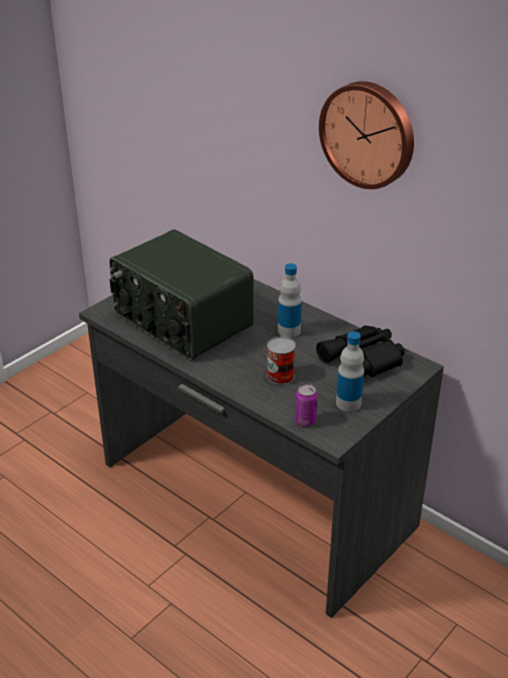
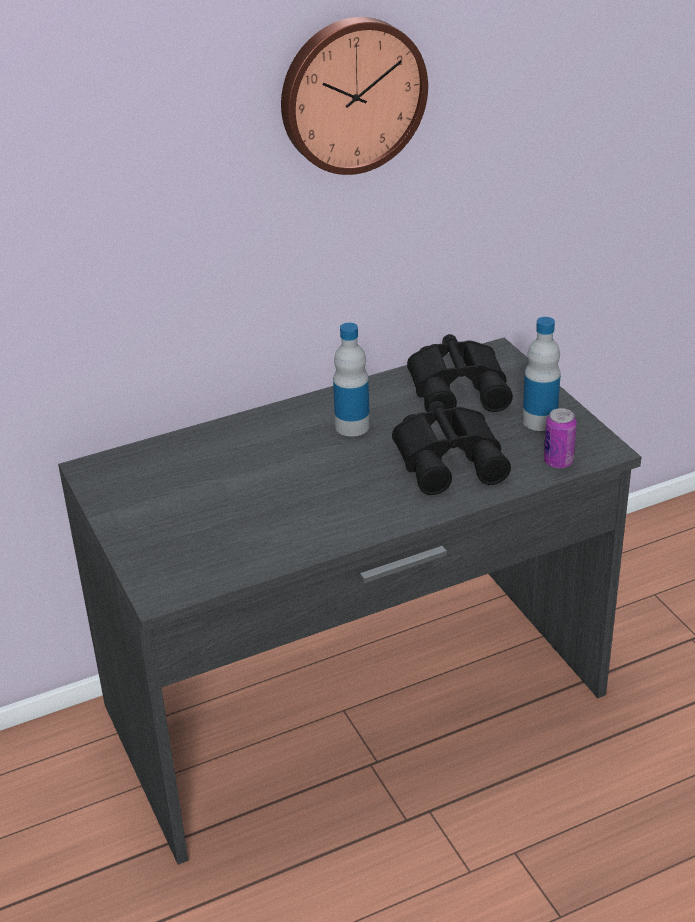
camera: 65 degrees left, 0 degrees up
radio [109,229,254,360] -> none
can [267,337,296,385] -> black binoculars [392,401,511,495]

